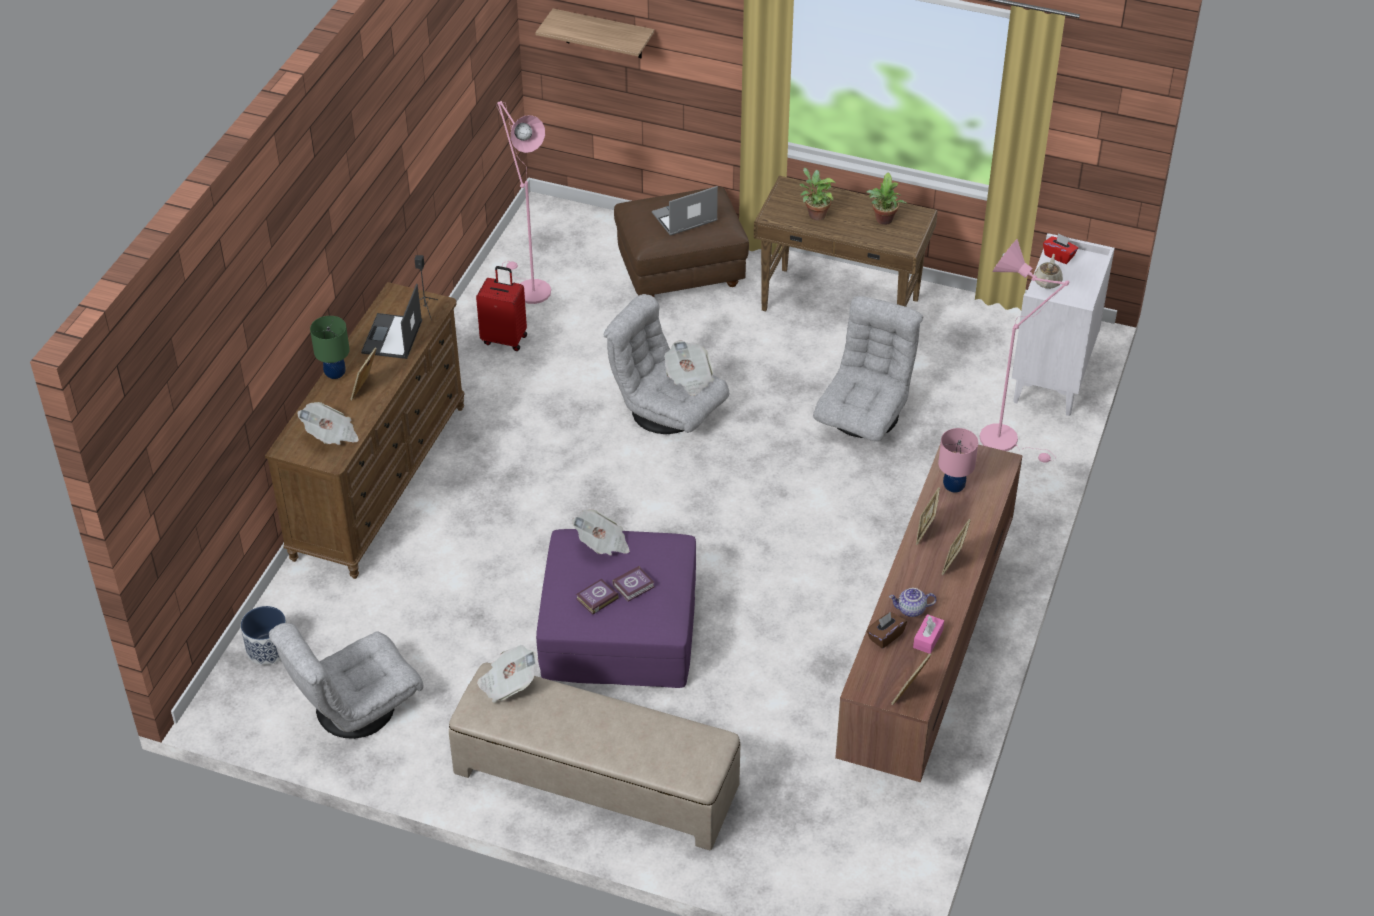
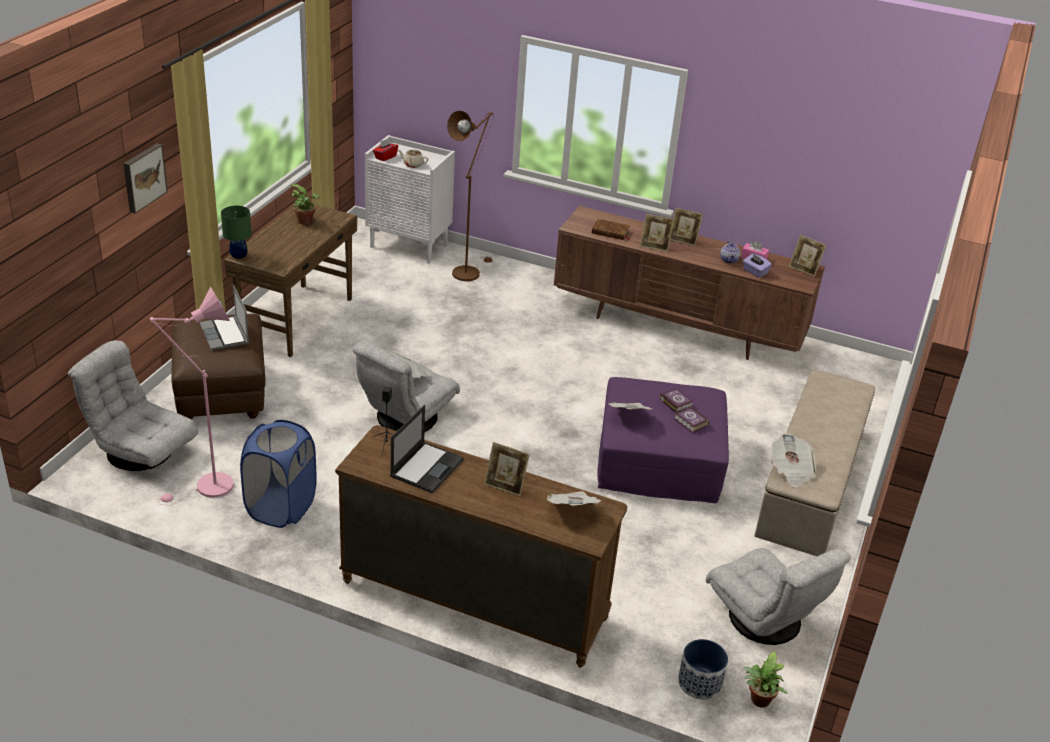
camera: 90 degrees left, 10 degrees down
green table lamp [310,316,350,379] -> green table lamp moved to [221,206,252,259]
laptop [361,284,422,359] -> laptop turned 75 degrees counterclockwise [390,405,464,494]
red suitcase [476,266,527,351] -> blue laundry basket [240,420,317,528]
shelf [535,9,654,58] -> none
potted plant [799,168,836,221] -> potted plant moved to [743,651,787,708]
grey armchair [813,296,923,441] -> grey armchair moved to [68,340,198,471]
brown tissue box [866,612,907,649] -> purple tissue box [743,253,772,278]
pink table lamp [938,428,978,493] -> brown book [592,219,630,240]
pink floor lamp [979,239,1069,463] -> brown floor lamp [447,111,494,281]
none -> picture [123,143,168,213]

